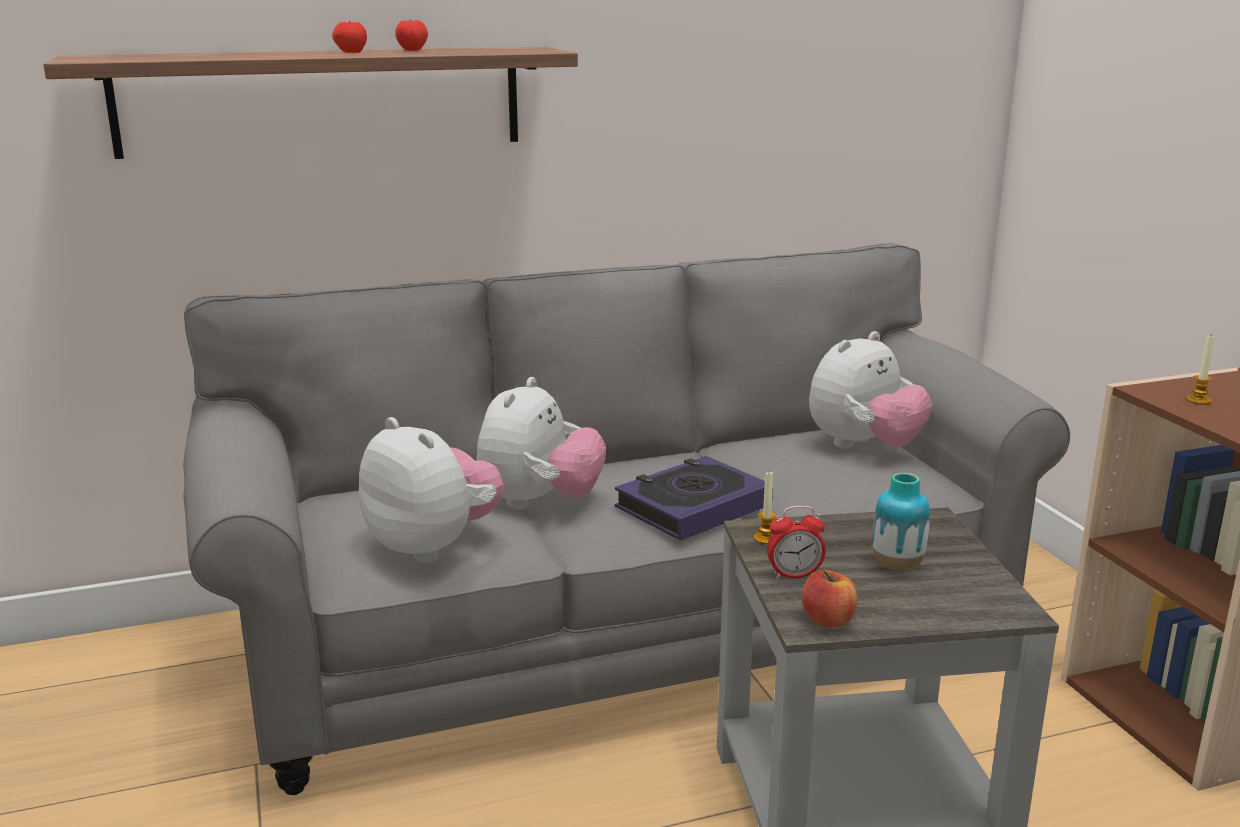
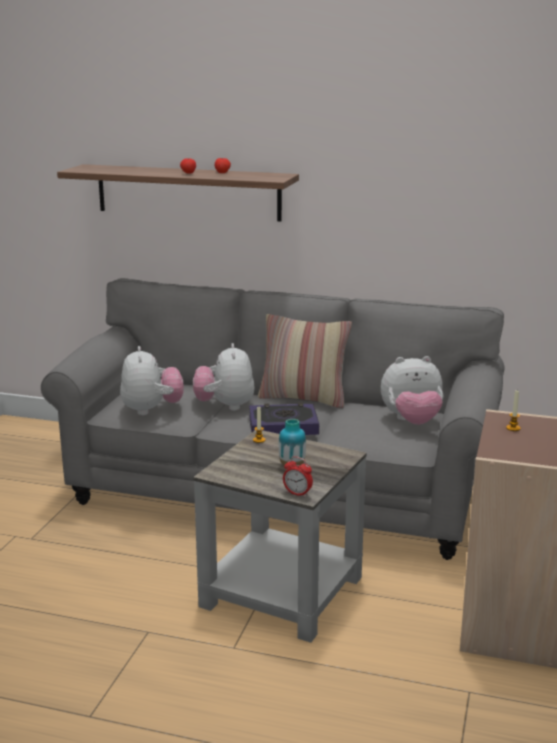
camera: 35 degrees right, 0 degrees up
plush toy [476,377,606,510] -> plush toy turned 120 degrees clockwise [193,343,255,411]
alarm clock [767,505,826,579] -> alarm clock moved to [283,456,313,497]
apple [802,570,857,627] -> none
none -> pillow [258,314,352,408]

